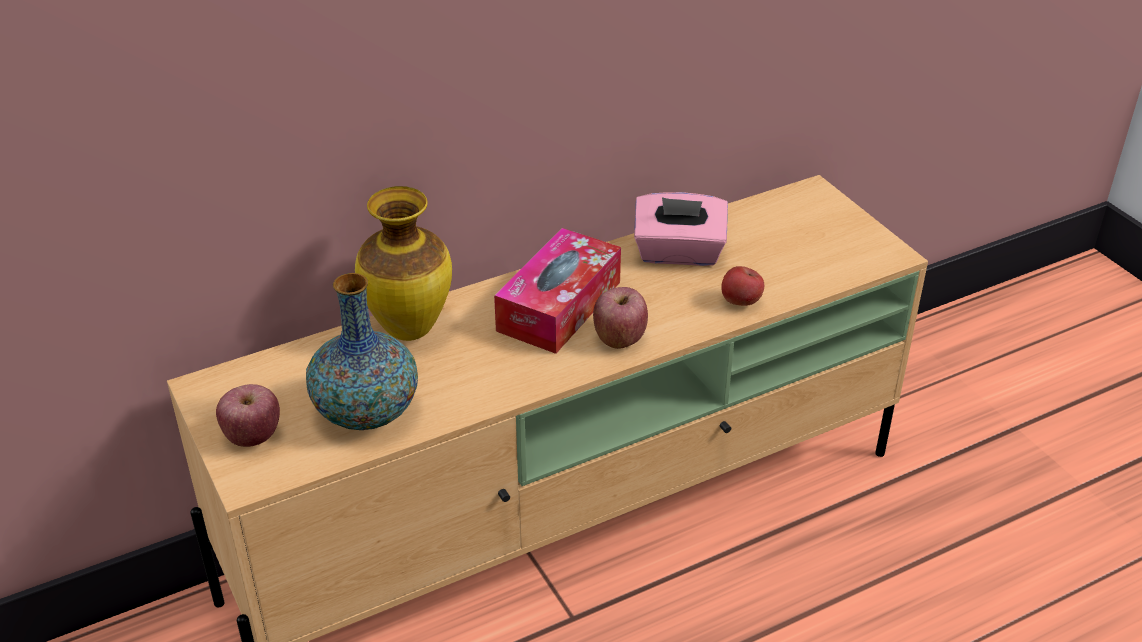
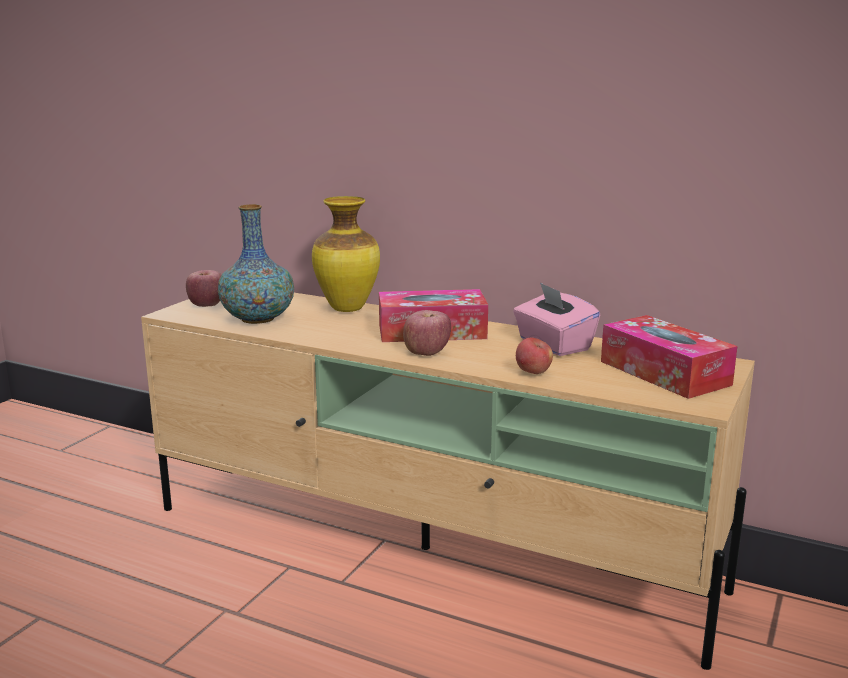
camera: 55 degrees right, 20 degrees down
none -> tissue box [601,315,737,399]

